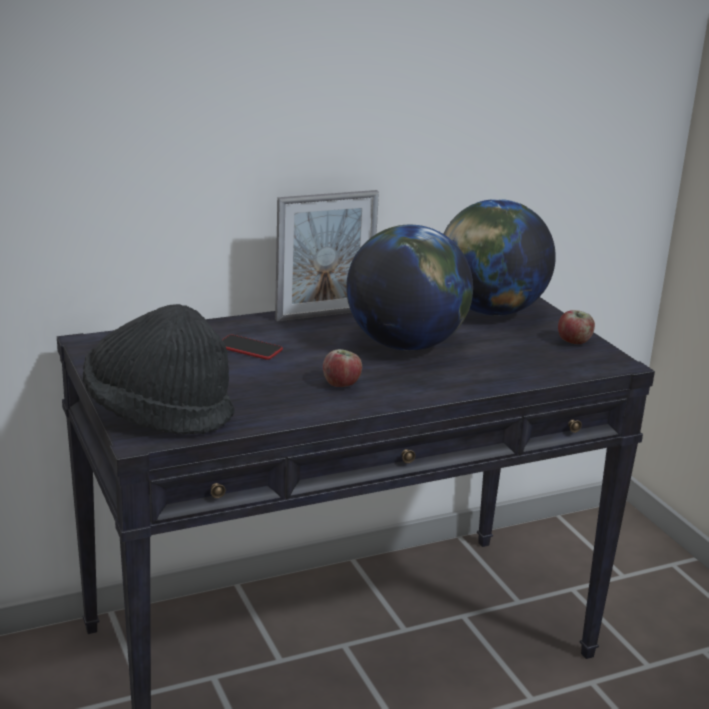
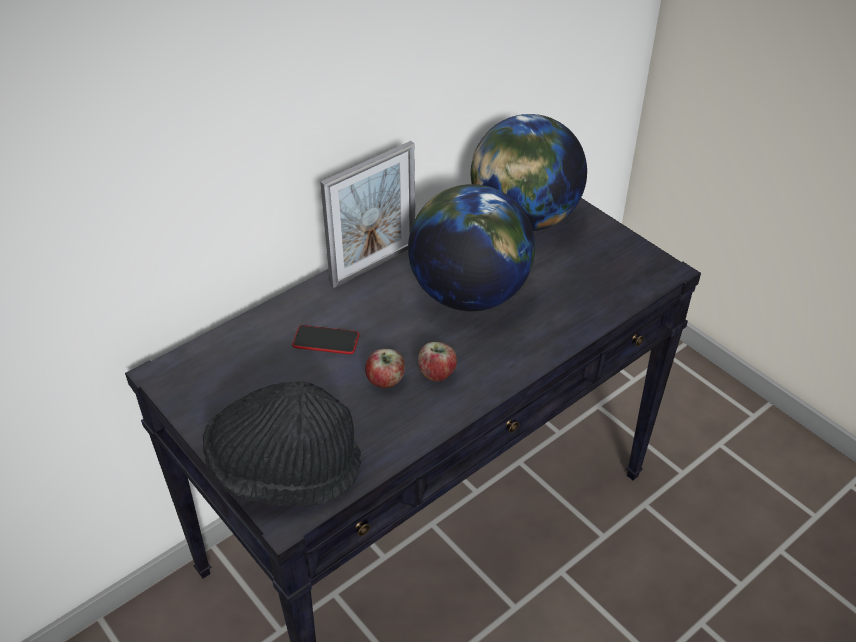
camera: 15 degrees left, 20 degrees up
apple [558,310,595,344] -> apple moved to [365,349,405,388]

